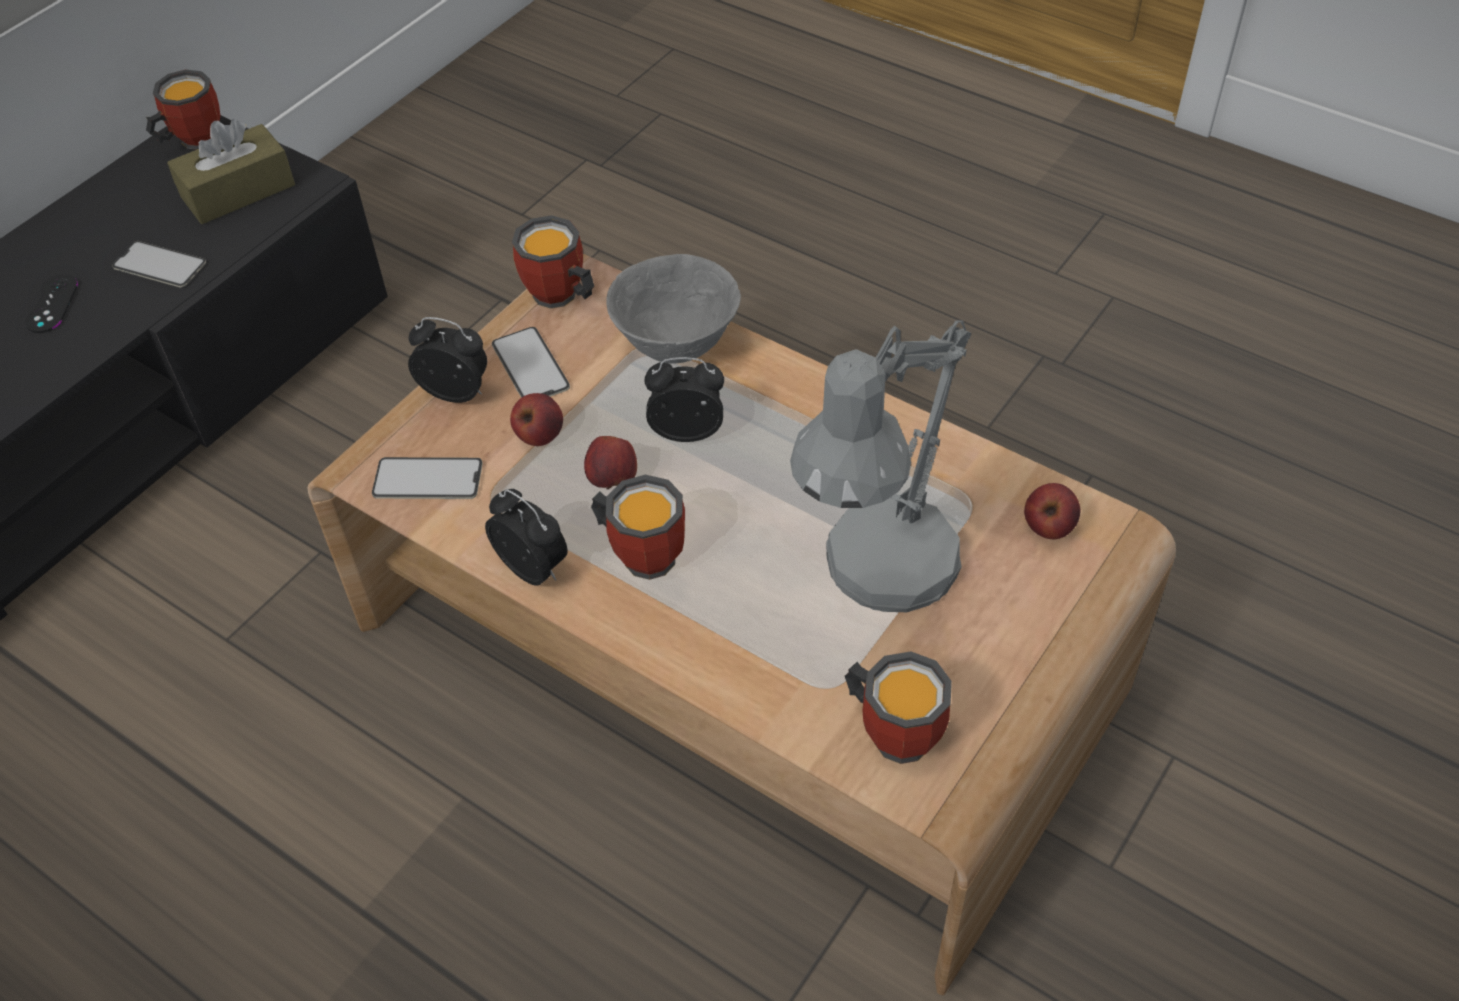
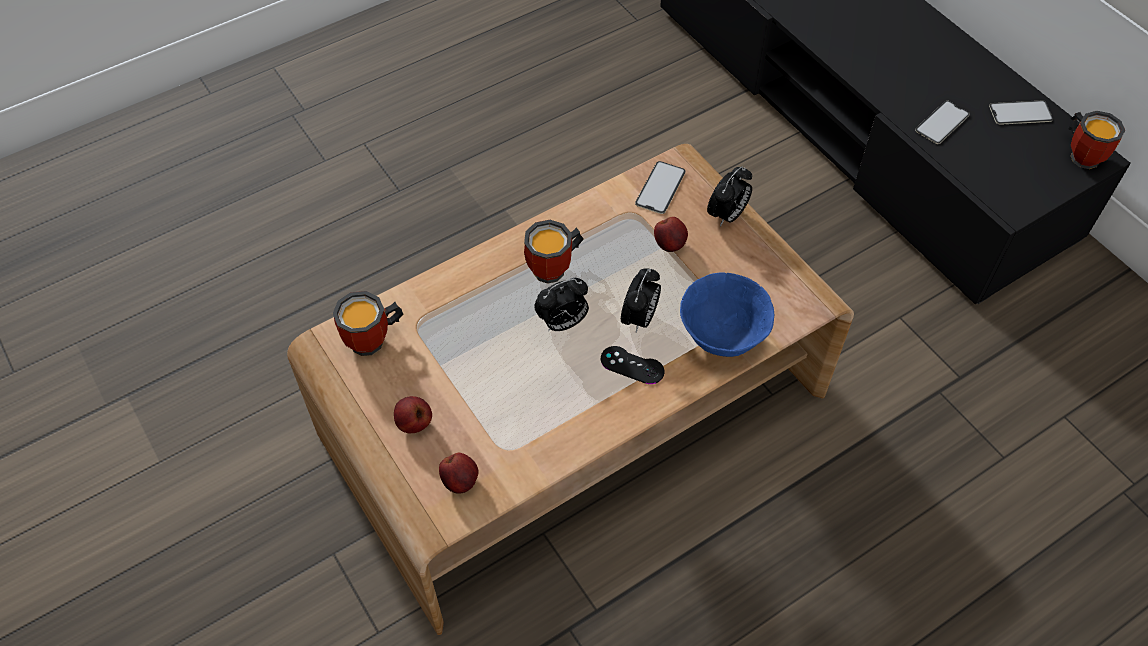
camera: 110 degrees right, 5 degrees up
black game controller [25,274,78,333] -> black game controller moved to [601,346,664,384]
brown tissue box [167,119,295,224] -> none
alarm clock [485,489,568,586] -> alarm clock moved to [534,278,589,331]
phone [492,327,570,398] -> phone moved to [989,100,1053,125]
mug [512,215,594,309] -> none
apple [584,436,637,489] -> apple moved to [394,396,432,433]
grey bowl [607,254,741,364] -> blue bowl [680,273,774,357]
grey table lamp [790,321,971,612] -> none

